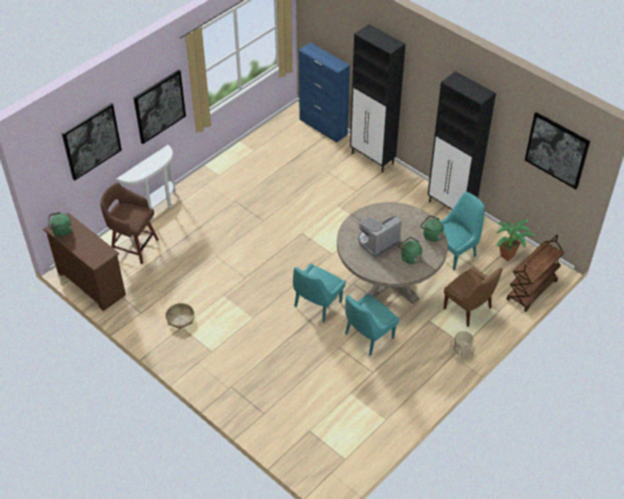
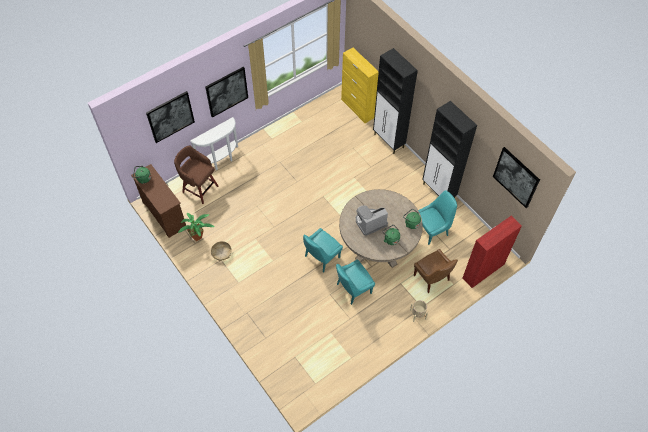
camera: 10 degrees right, 10 degrees up
blue cabinet [299,42,350,143] -> yellow cabinet [341,48,379,123]
potted plant [496,219,536,261] -> potted plant moved to [178,213,215,241]
brown cart [506,235,564,312] -> red cabinet [463,216,522,288]

